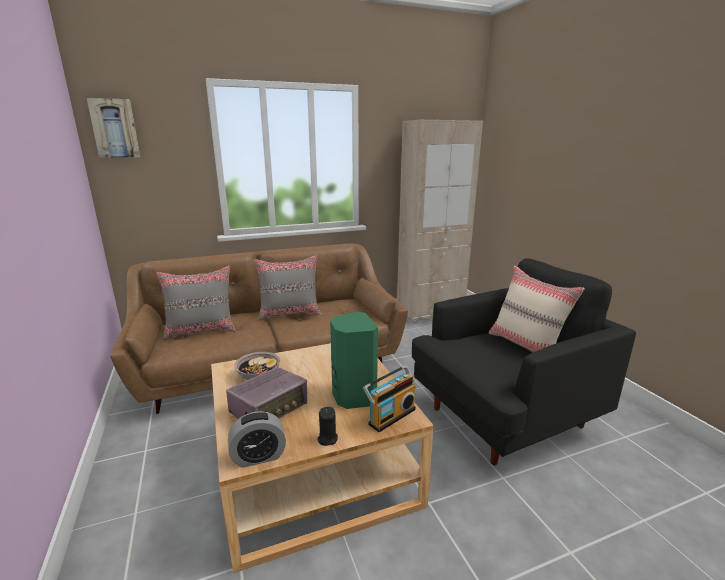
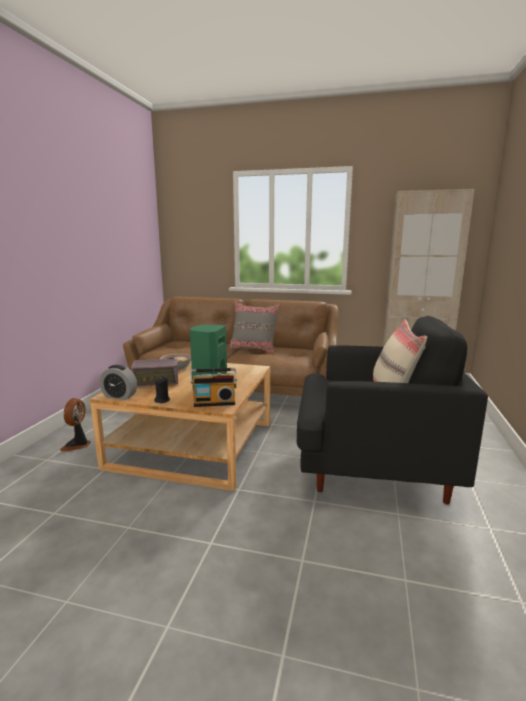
camera: 35 degrees right, 5 degrees down
picture [87,98,140,158] -> none
grey pillow [156,266,236,340] -> none
none -> fan [60,398,91,452]

